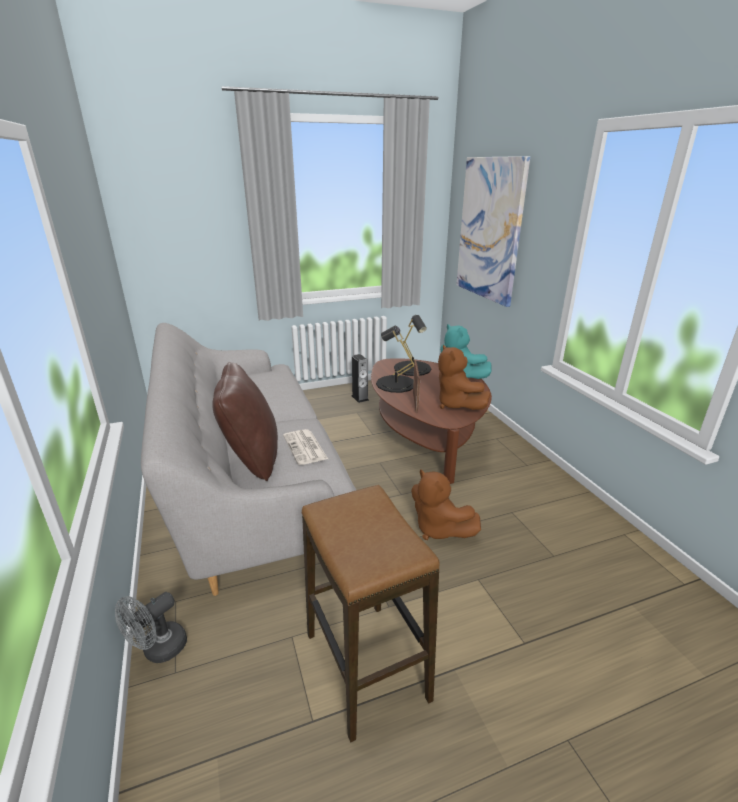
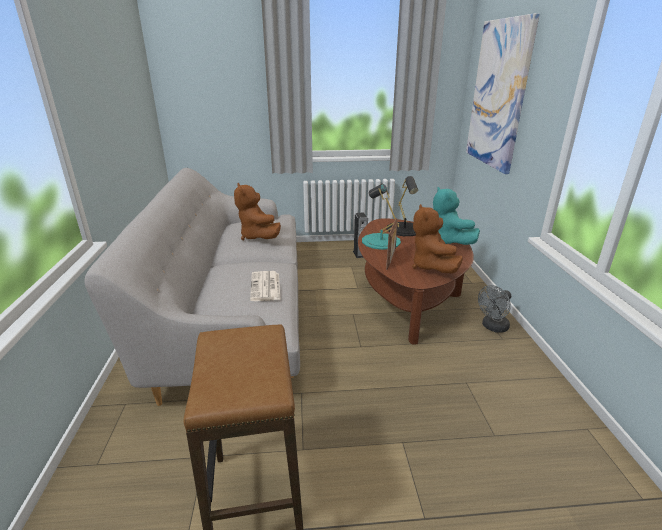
camera: 15 degrees right, 0 degrees up
grey fan [115,592,187,663] -> grey fan moved to [478,285,511,333]
brown pillow [212,362,278,481] -> none
black table lamp [376,326,414,393] -> turquoise table lamp [362,184,401,250]
brown plush toy [411,469,481,540] -> brown plush toy moved to [234,183,281,240]

